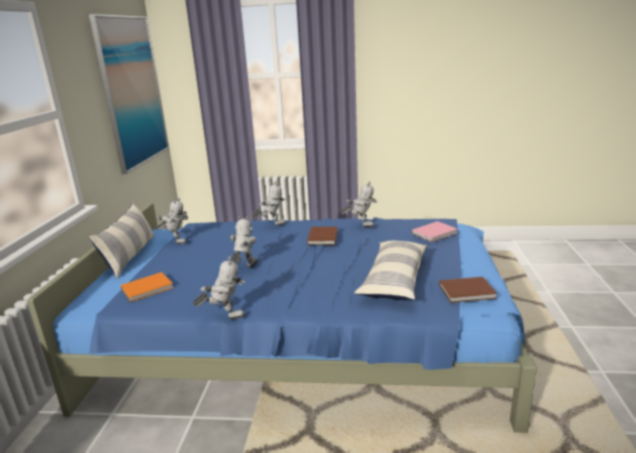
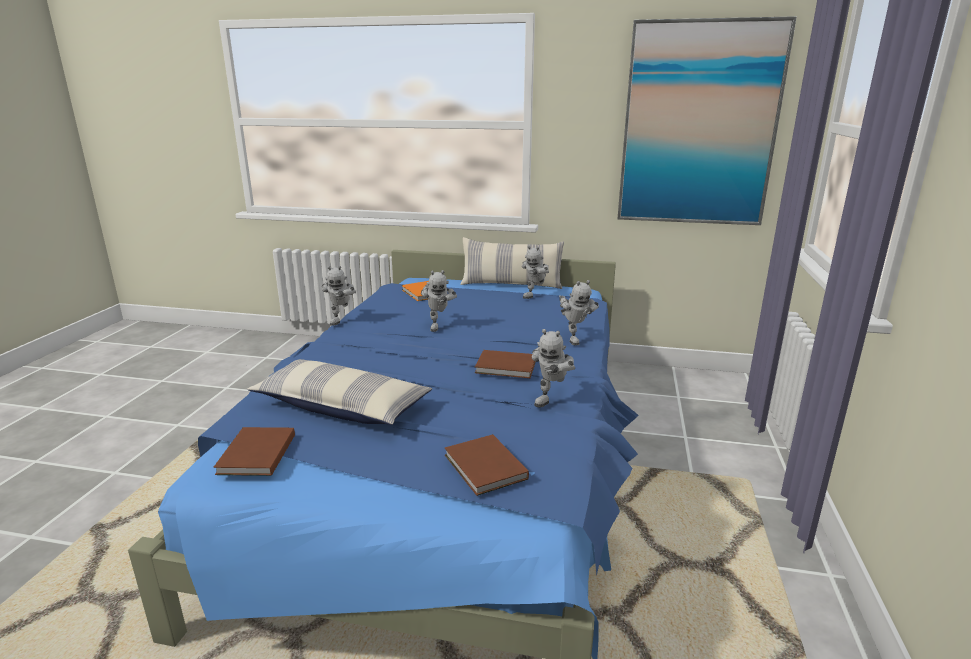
camera: 95 degrees right, 0 degrees up
toy robot [231,216,257,267] -> toy robot turned 60 degrees clockwise [421,270,457,332]
pink book [412,221,457,242] -> brown book [445,434,529,496]

